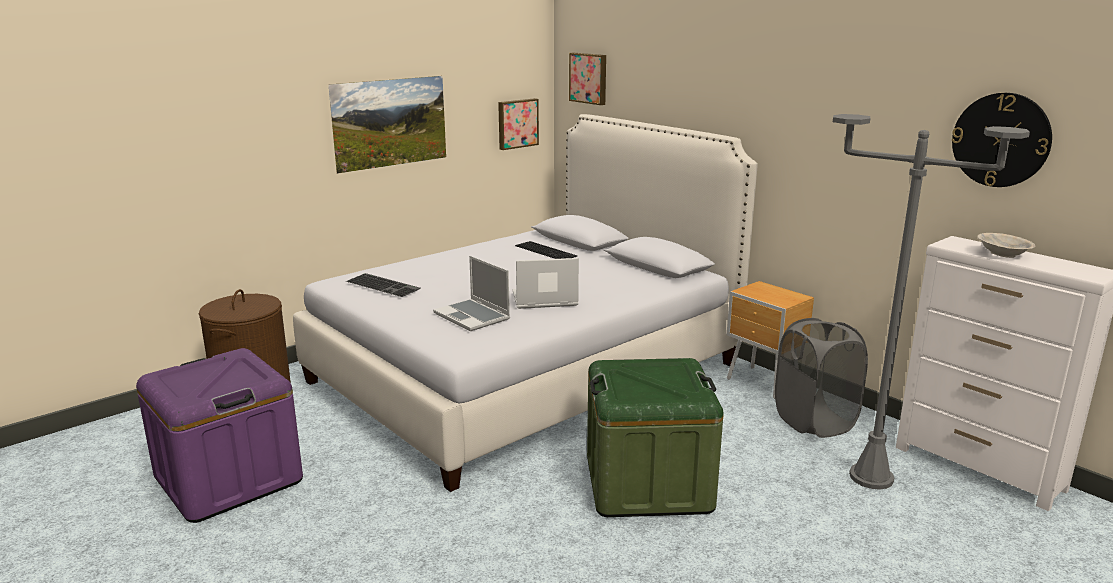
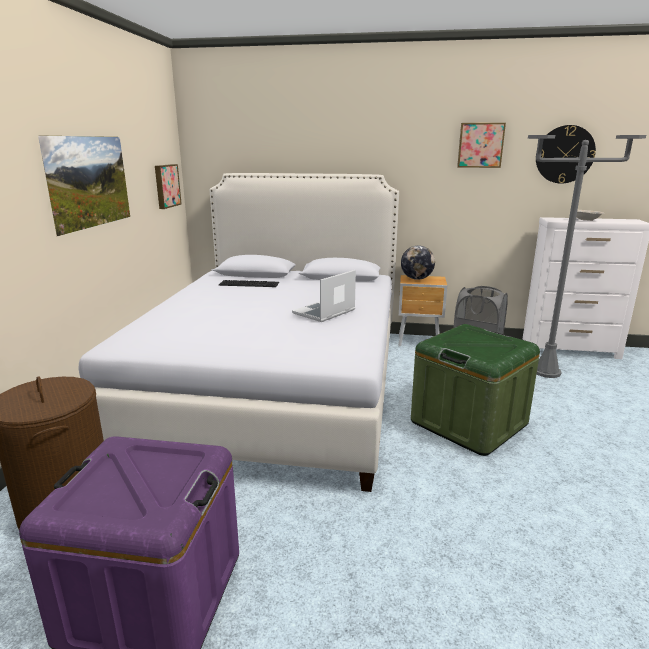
camera: 40 degrees left, 0 degrees up
keyboard [346,273,421,297] -> none
laptop [433,256,510,331] -> none
picture [569,53,606,105] -> picture moved to [457,123,506,168]
none -> globe [401,245,435,280]

